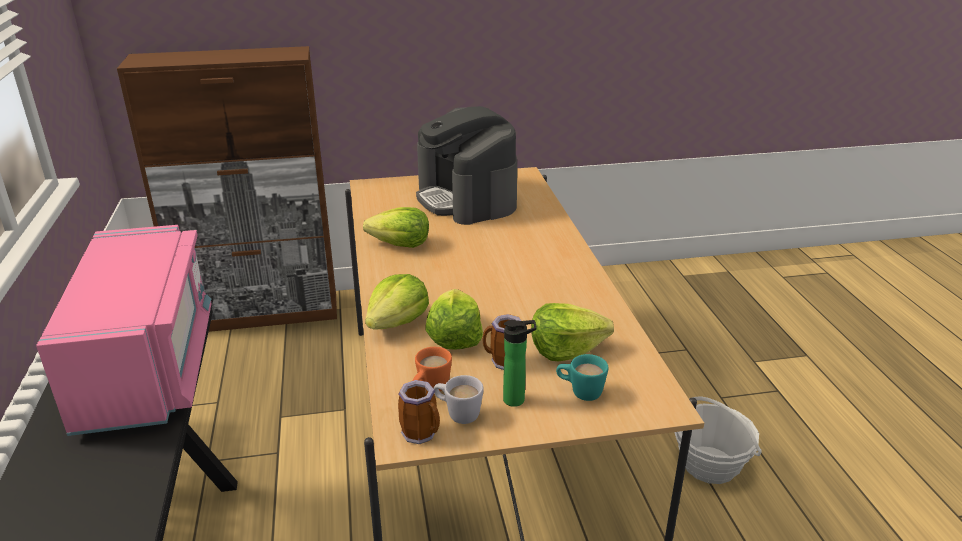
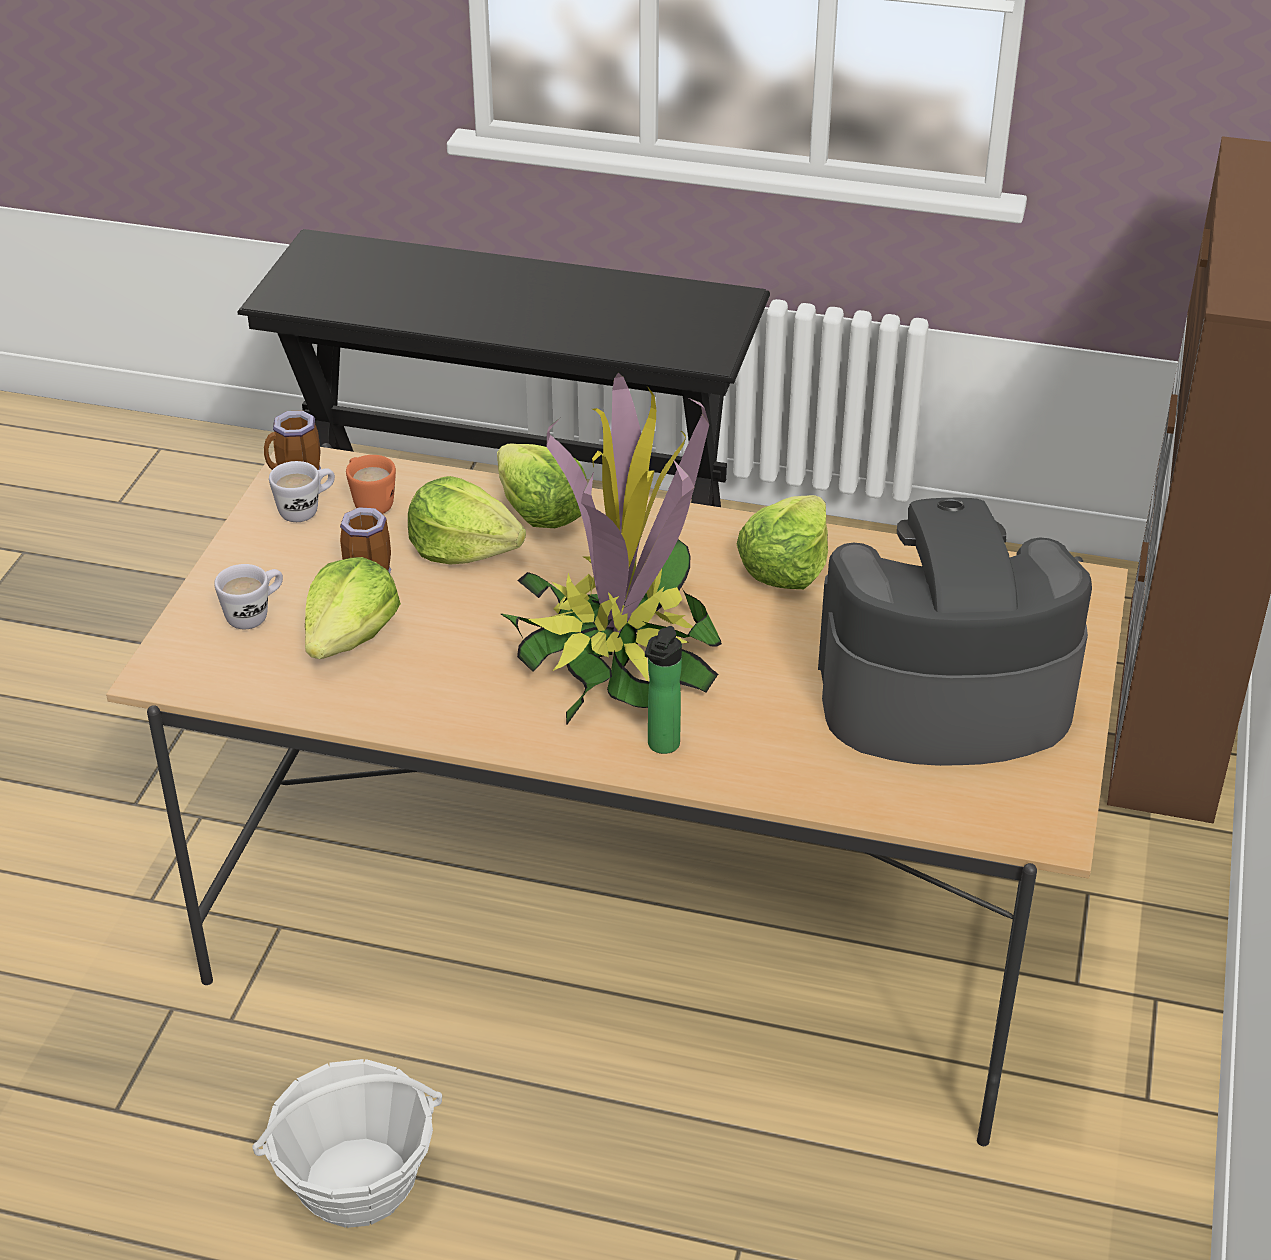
camera: 115 degrees right, 10 degrees up
pink microwave [36,225,212,436] -> none
bottle [503,320,537,407] -> bottle moved to [645,626,682,754]
turquoise mug [556,354,608,401] -> white mug [214,564,283,629]
none -> potted plant [500,373,722,726]

